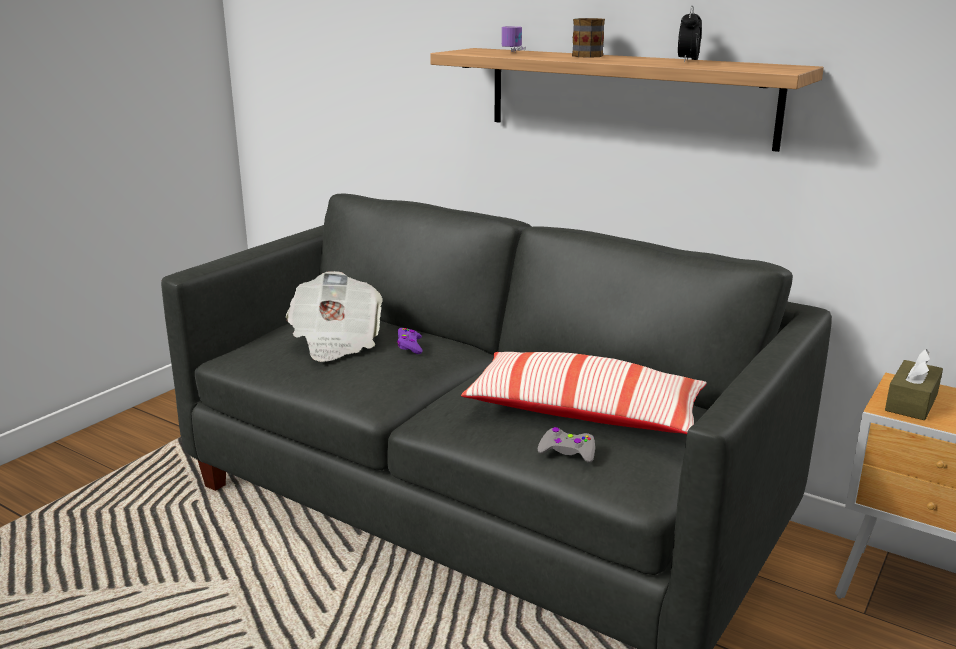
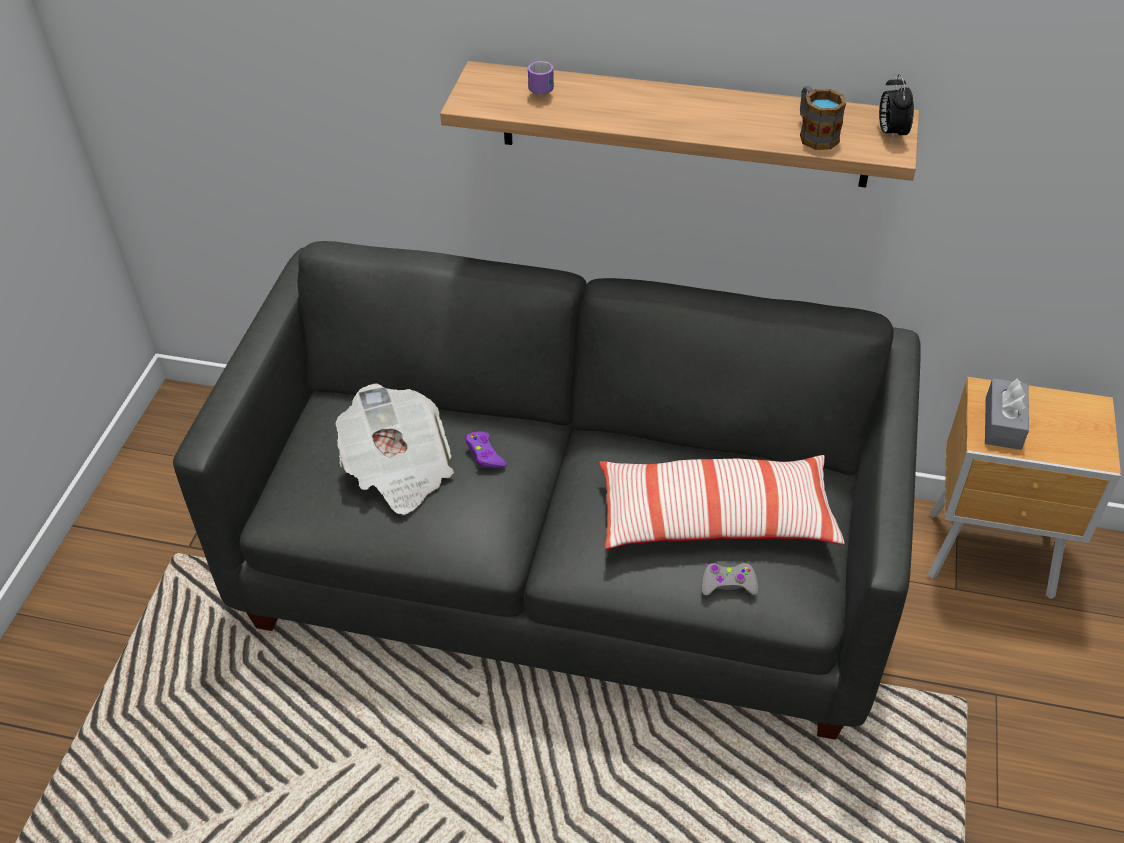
camera: 20 degrees left, 25 degrees up
mug [572,18,605,58] -> mug moved to [800,86,846,150]
alarm clock [678,6,702,62] -> alarm clock moved to [879,74,914,142]
brown tissue box [885,349,943,420] -> grey tissue box [985,378,1029,450]

